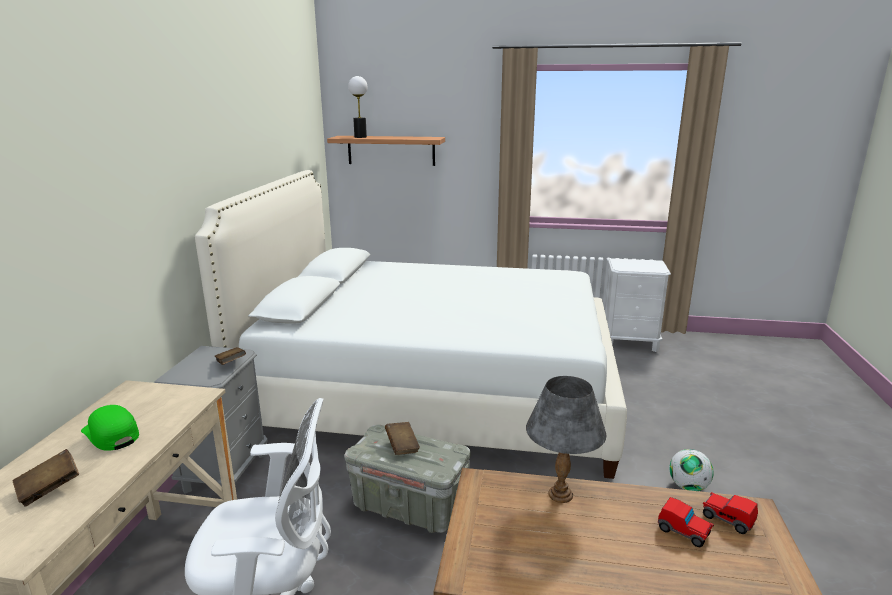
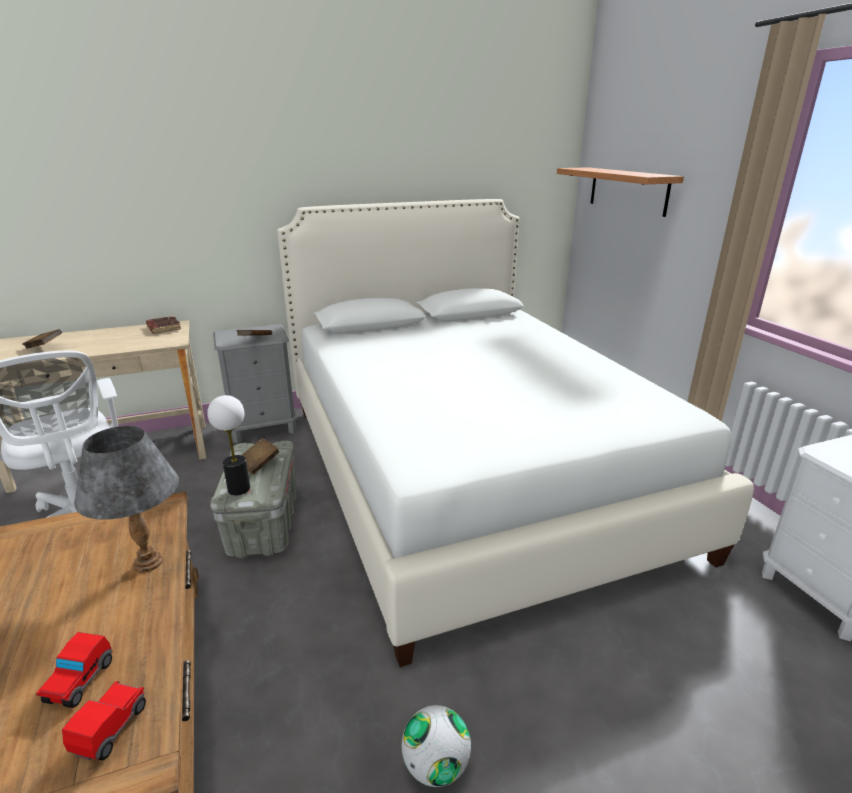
camera: 60 degrees right, 5 degrees up
green cap [81,405,139,451] -> none
table lamp [348,76,367,138] -> table lamp moved to [207,395,250,495]
none -> brown book [146,316,181,334]

